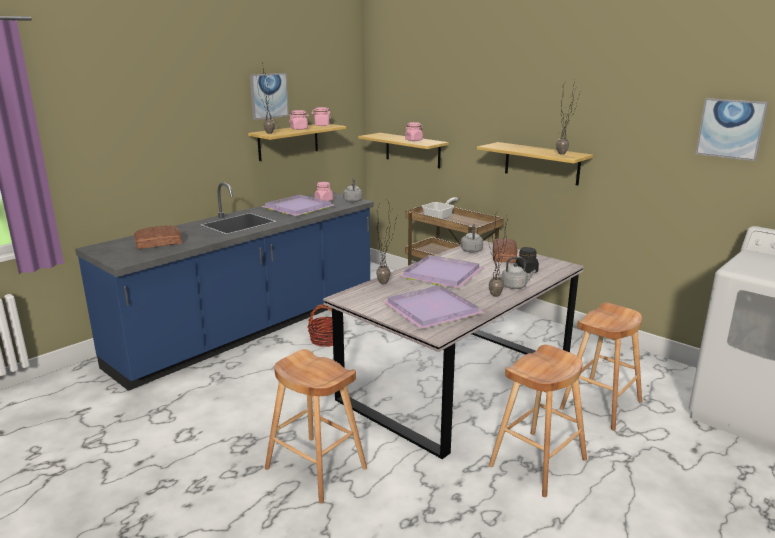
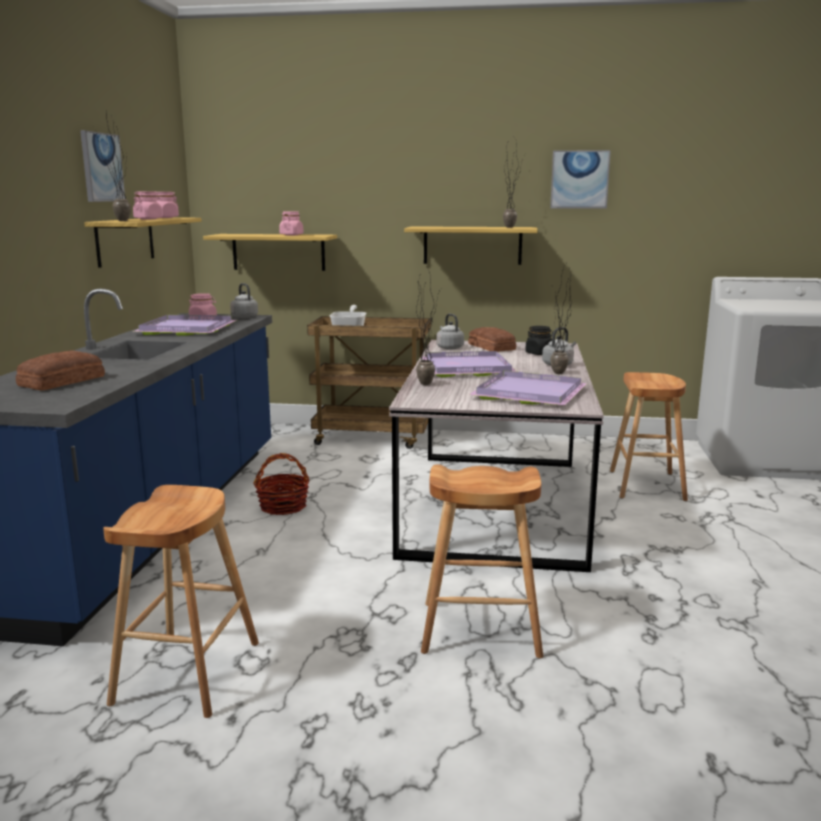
camera: 35 degrees left, 5 degrees down
brown stool [489,345,587,497] -> brown stool moved to [103,485,259,718]
picture [695,98,768,161] -> picture moved to [550,150,611,209]

